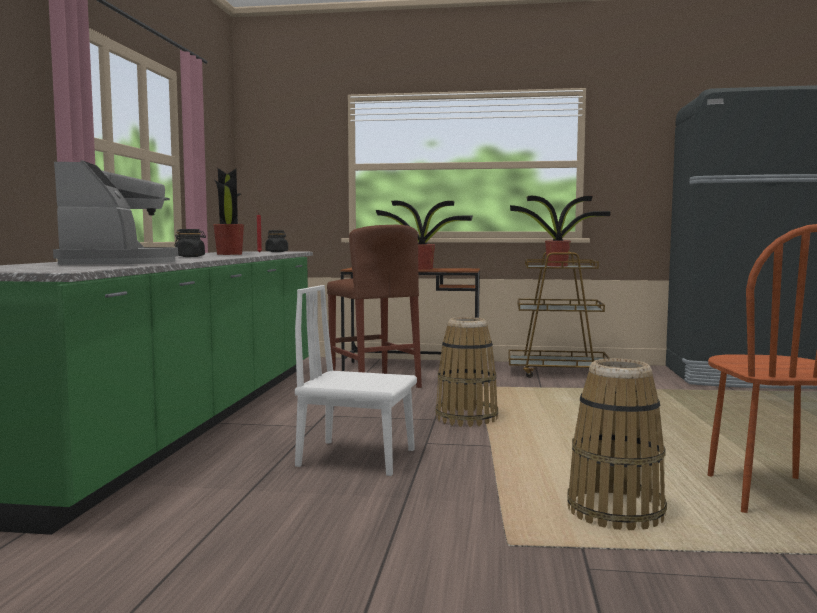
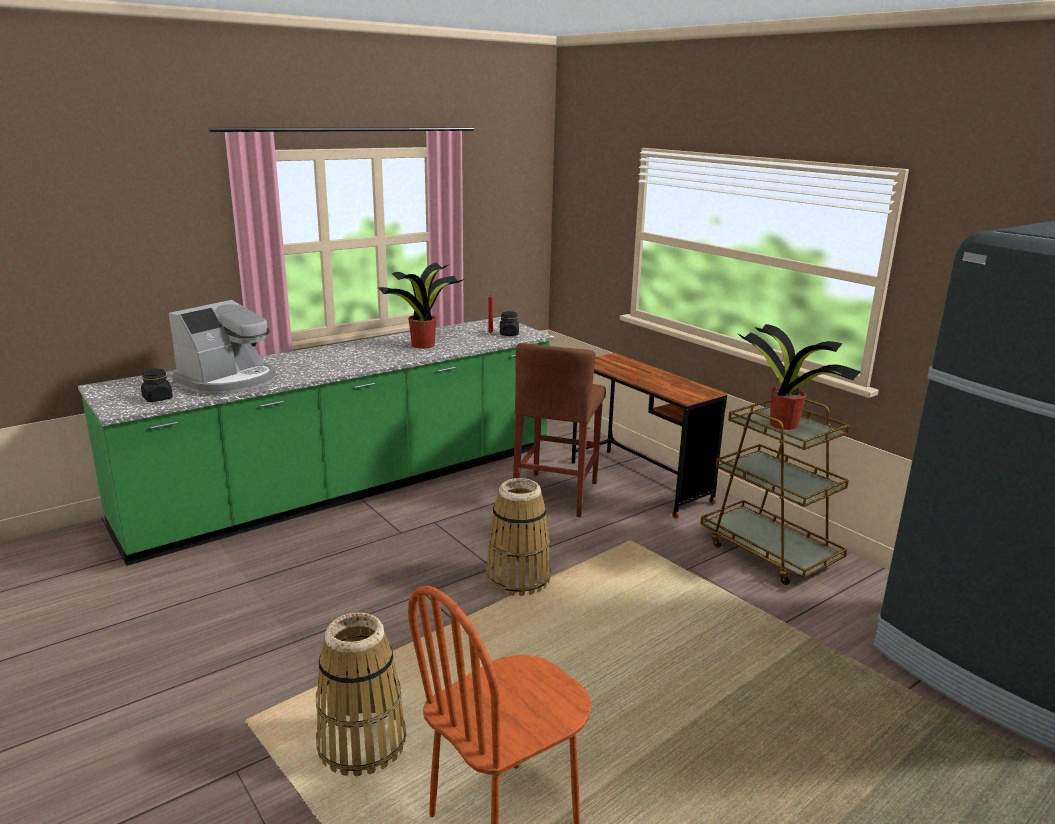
camera: 45 degrees right, 15 degrees up
black jar [174,229,206,257] -> black jar moved to [141,369,173,402]
white chair [295,285,417,476] -> none
potted plant [376,201,473,270] -> none

